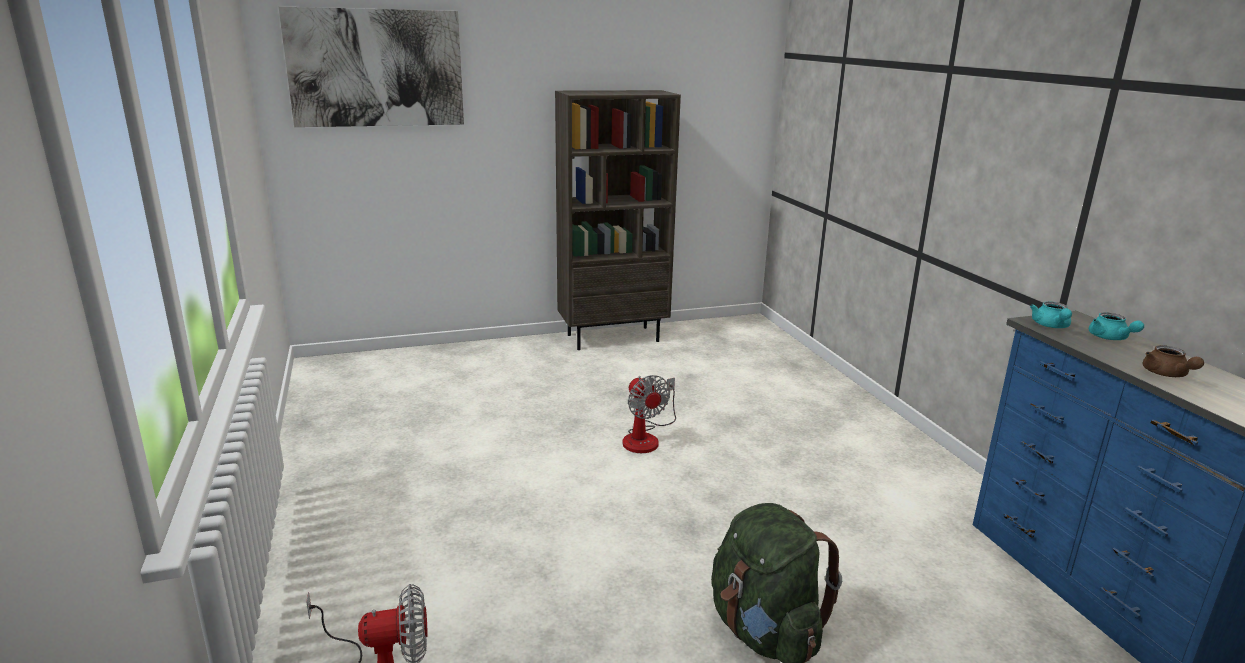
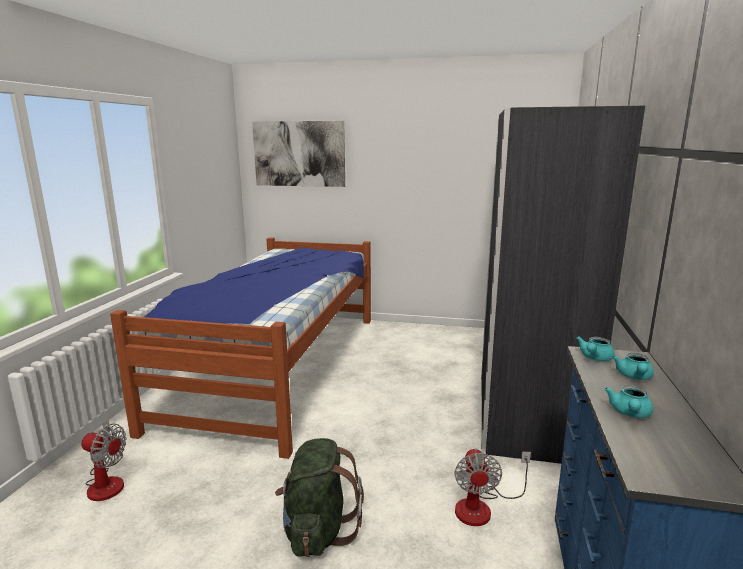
camera: 30 degrees right, 5 degrees down
brown bookcase [555,90,681,350] -> none
fan [623,375,676,453] -> fan moved to [454,448,531,526]
brown teapot [1143,345,1204,377] -> turquoise teapot [605,385,653,418]
none -> bed [110,237,371,459]
none -> grey wardrobe [481,106,645,464]

